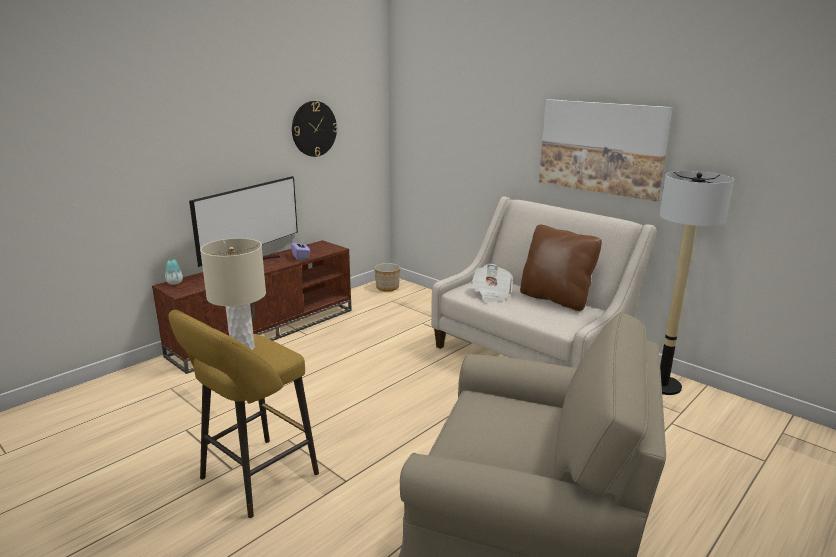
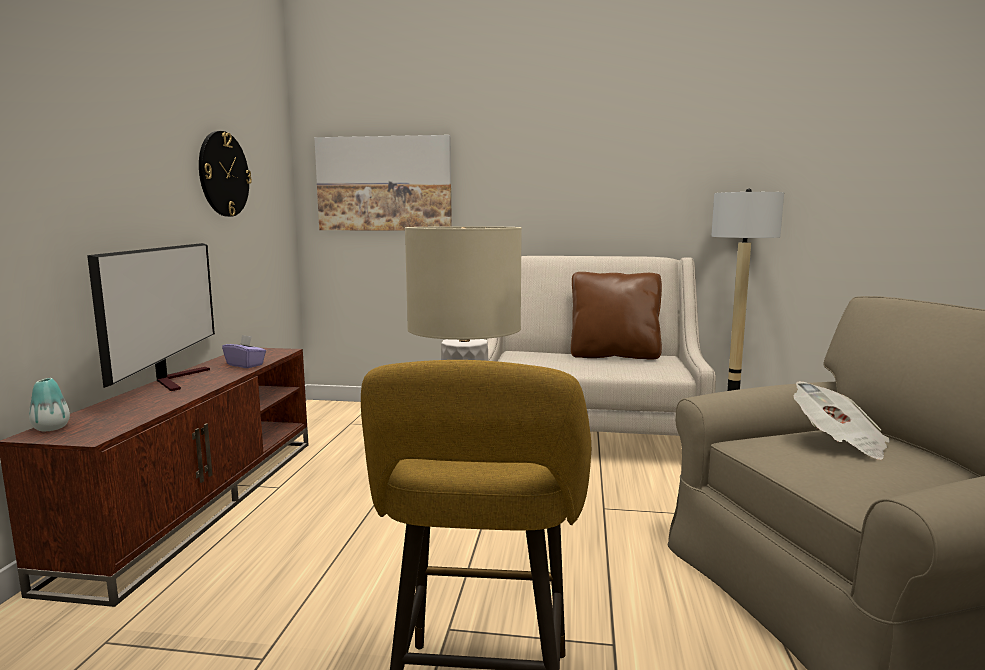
camera: 35 degrees left, 10 degrees down
planter [374,263,400,292] -> none
newspaper [471,264,513,303] -> newspaper moved to [793,381,890,460]
picture [539,99,673,201] -> picture moved to [314,135,452,231]

